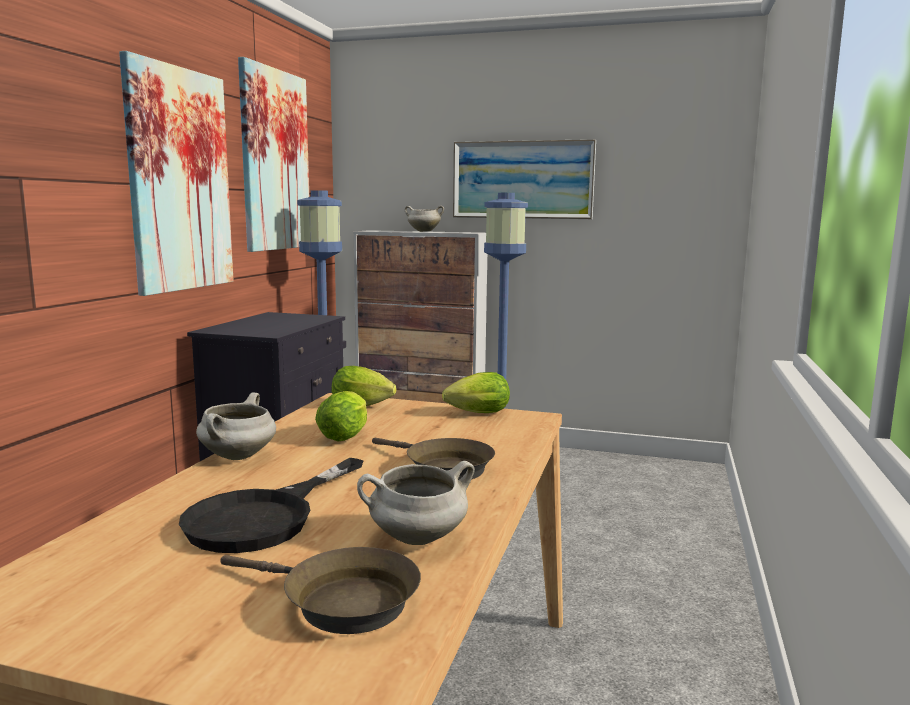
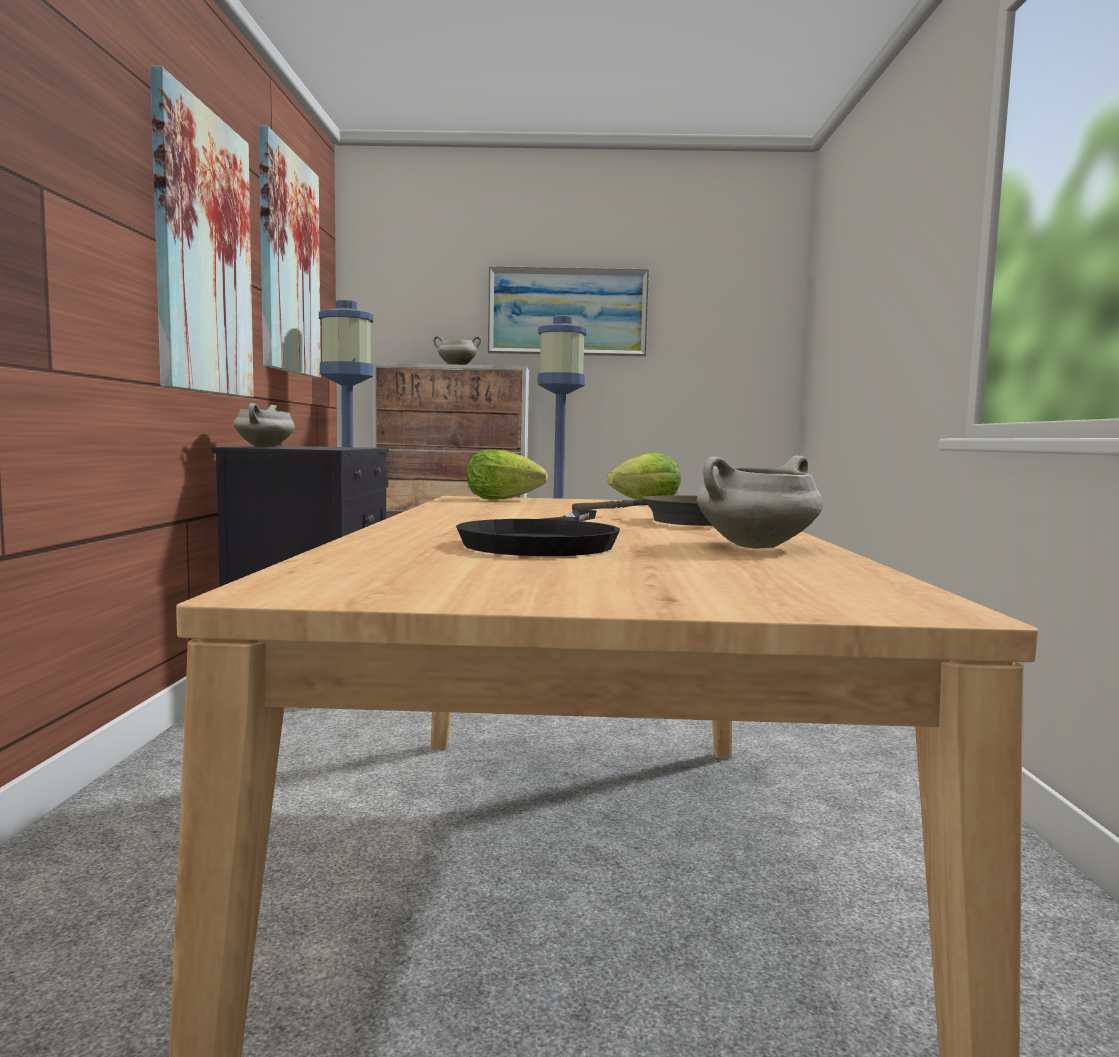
camera: 15 degrees left, 5 degrees down
white cooking pot [196,392,276,460] -> white cooking pot moved to [234,403,295,447]
brown frying pan [220,547,421,634] -> none
lettuce [315,391,367,442] -> none

